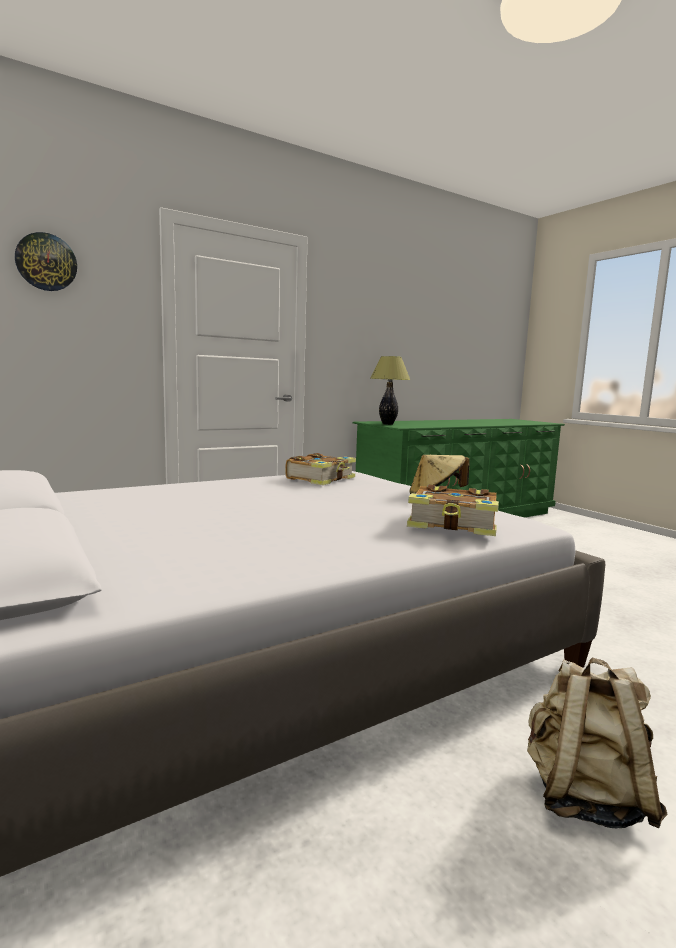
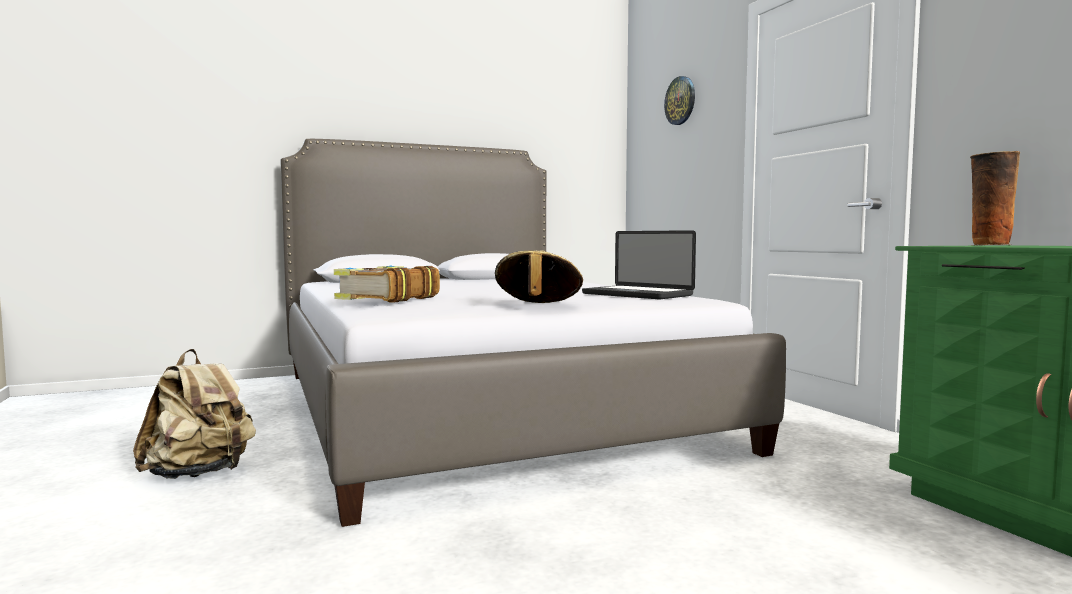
camera: 100 degrees right, 5 degrees down
book [285,453,356,485] -> laptop [582,230,696,300]
table lamp [370,356,410,425] -> vase [970,151,1020,245]

